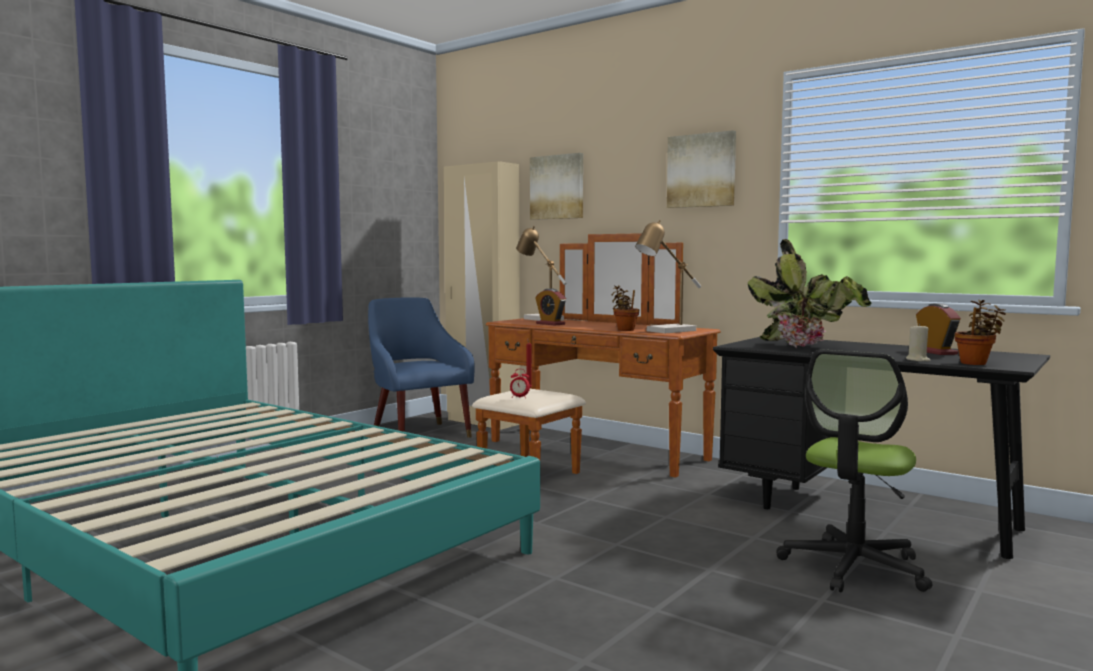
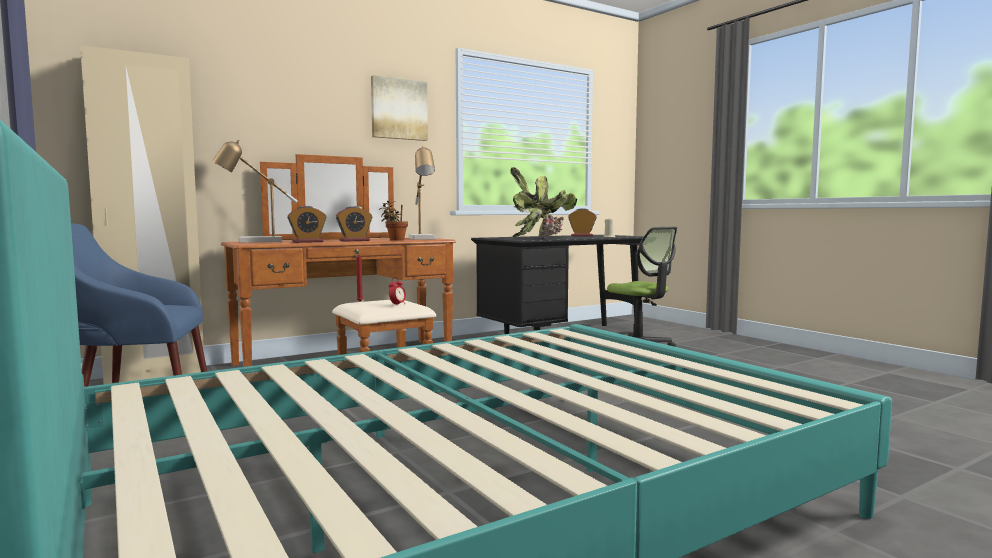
camera: 70 degrees left, 0 degrees up
picture [530,153,583,220] -> none
potted plant [955,300,1006,365] -> none
none -> alarm clock [336,206,372,242]

